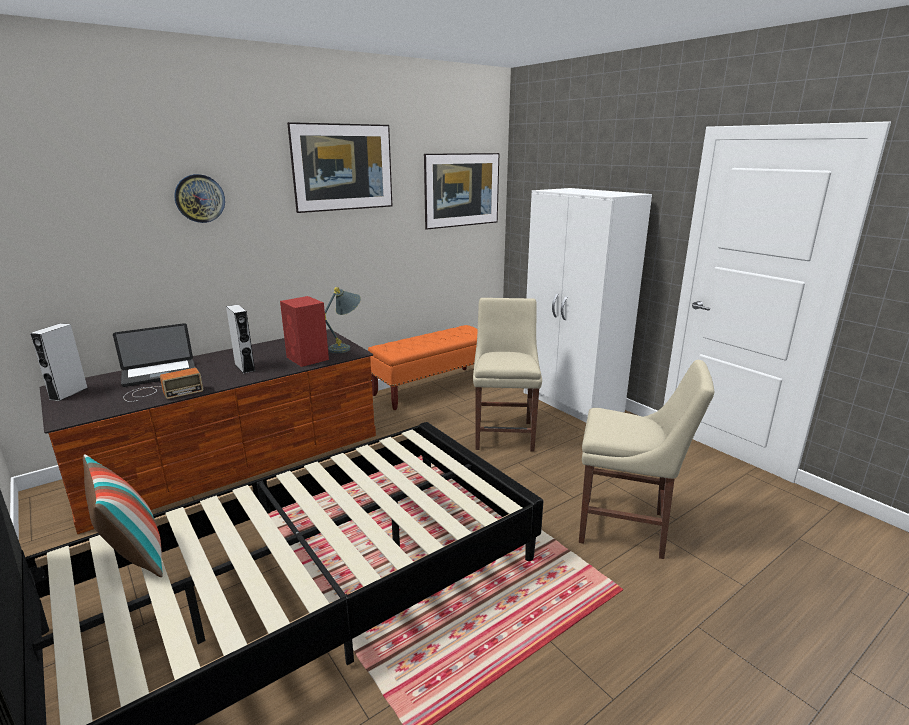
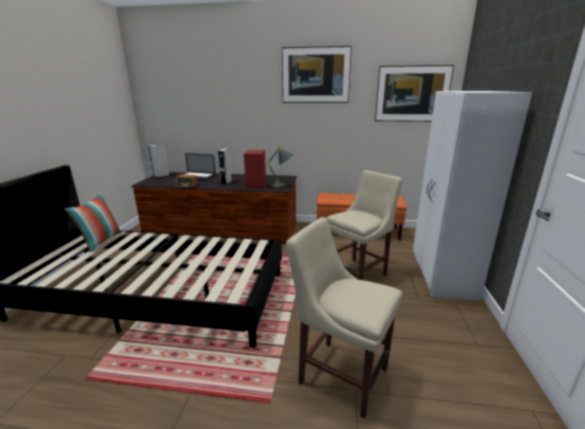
camera: 45 degrees right, 0 degrees up
wall clock [174,174,225,223] -> none
beige chair [579,360,714,559] -> beige chair turned 150 degrees clockwise [286,217,402,418]

